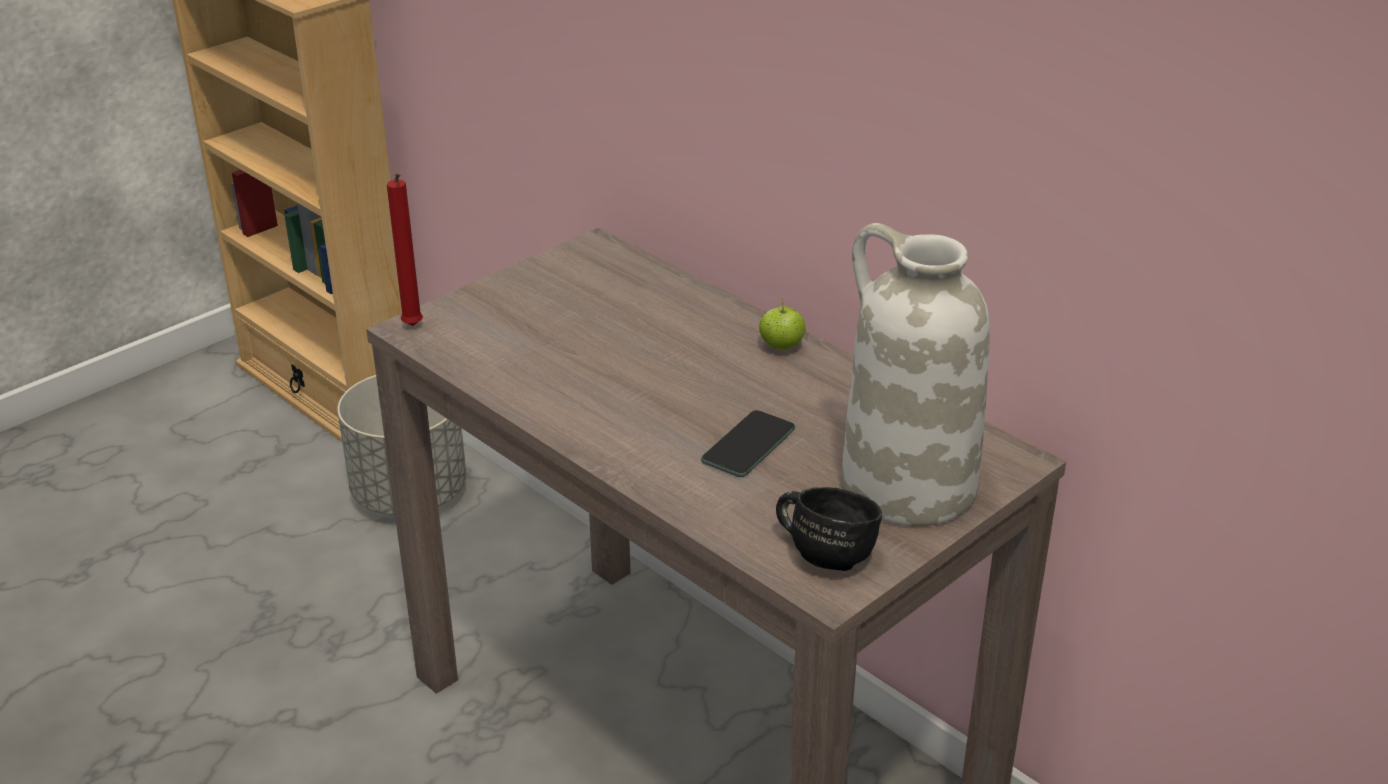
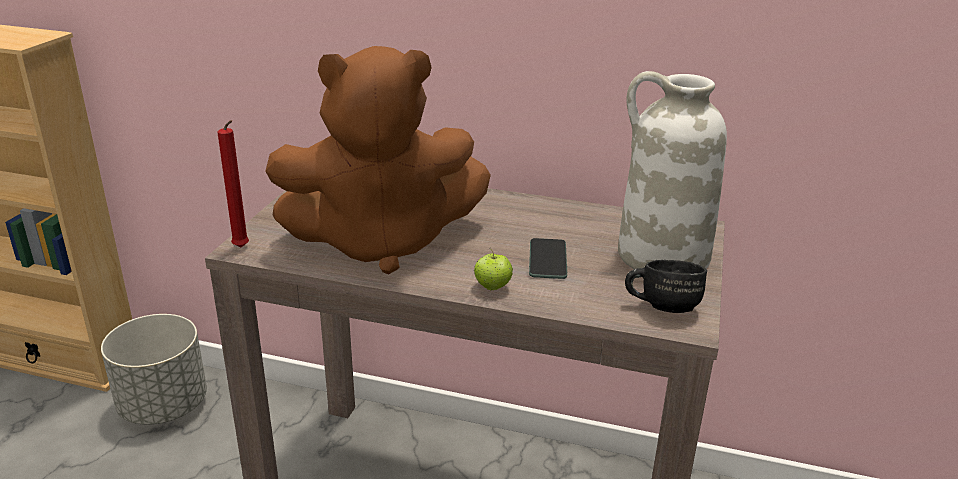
camera: 30 degrees left, 5 degrees down
apple [759,299,806,350] -> apple moved to [474,248,513,290]
none -> brown plush toy [265,46,491,275]

